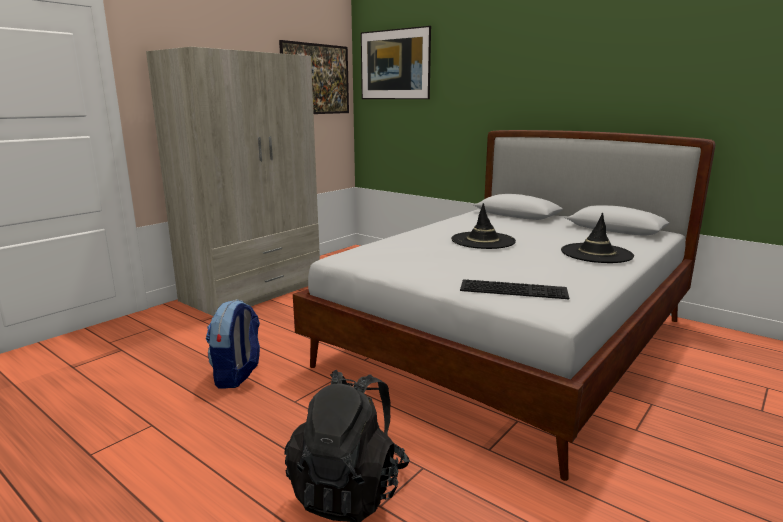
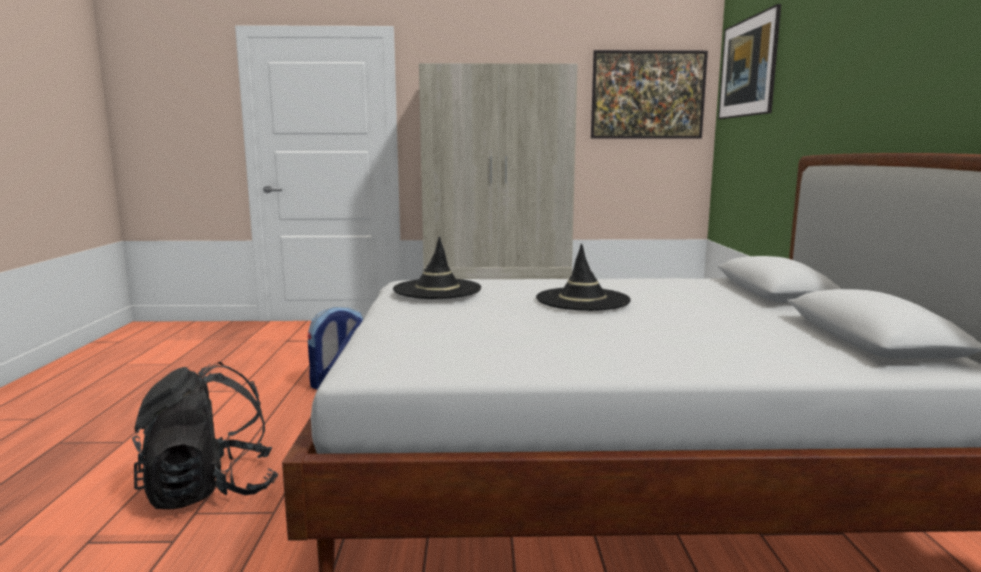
camera: 50 degrees right, 5 degrees down
keyboard [460,280,569,299] -> none
black hat [561,212,634,263] -> black hat moved to [393,236,481,299]

